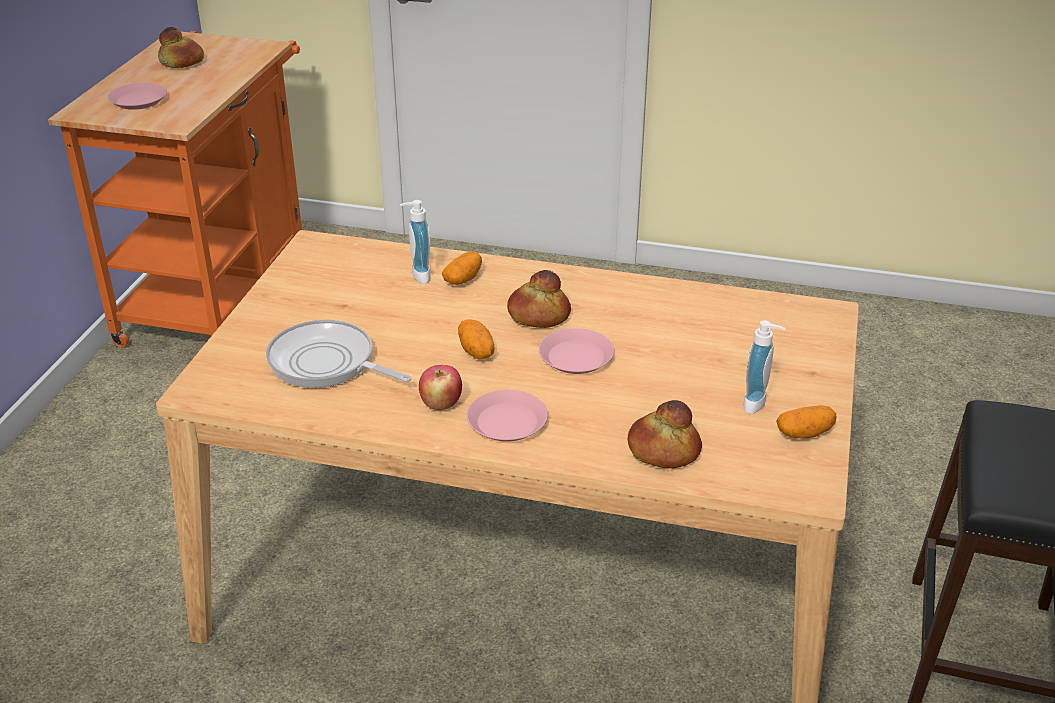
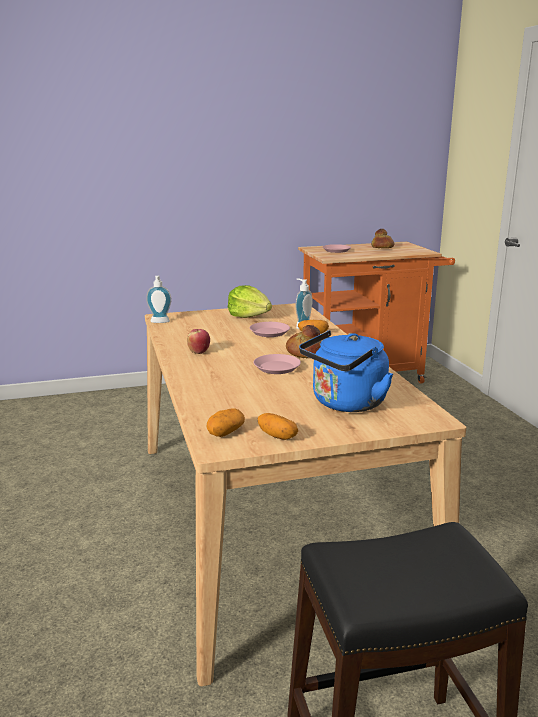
camera: 60 degrees right, 15 degrees down
frying pan [266,320,411,388] -> none
potato [458,319,495,359] -> potato moved to [207,408,245,437]
pink plate [467,390,548,442] -> pink plate moved to [250,322,290,337]
bread [628,400,702,469] -> none
soap dispenser [743,320,786,414] -> soap dispenser moved to [146,276,172,323]
none -> lettuce [228,285,272,318]
none -> blue kettle [299,330,393,412]

